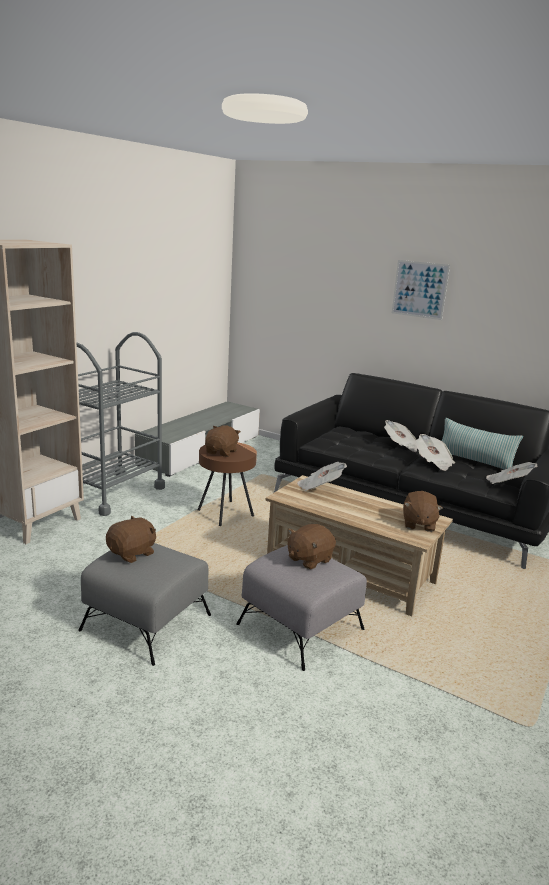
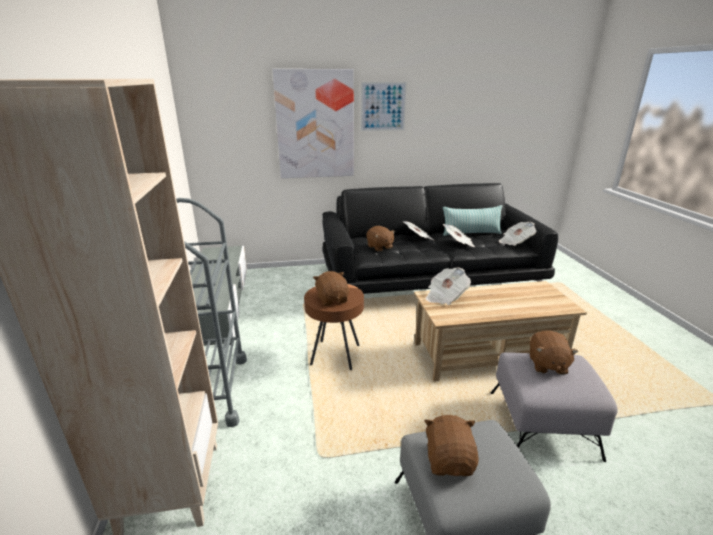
camera: 40 degrees left, 5 degrees up
brown plush toy [403,491,443,532] -> brown plush toy moved to [366,226,395,252]
none -> picture [272,69,354,178]

